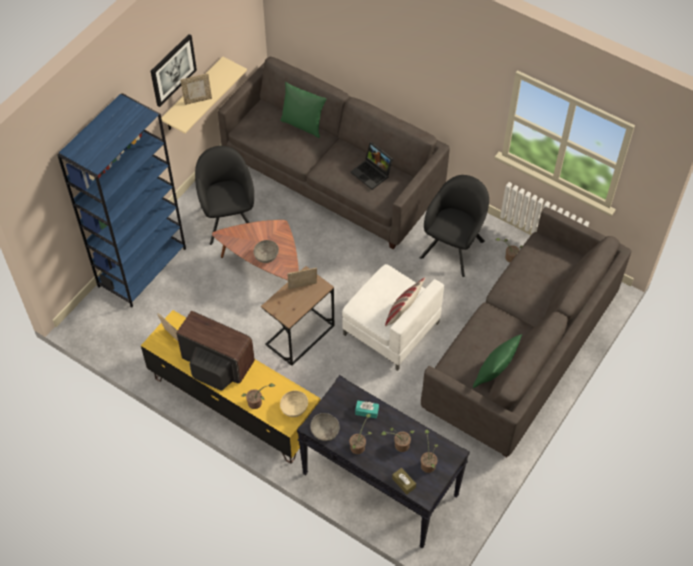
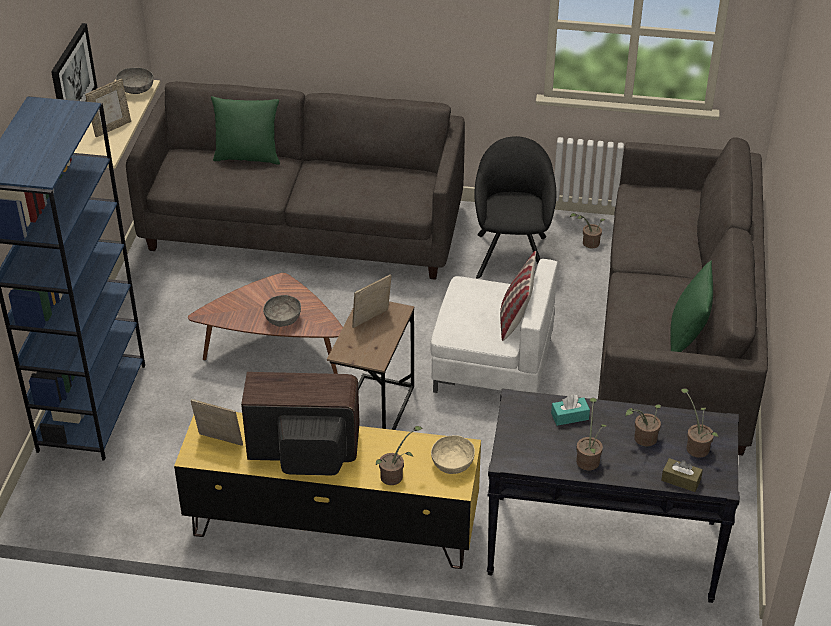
camera: 25 degrees left, 15 degrees down
black armchair [195,146,254,245] -> none
grey bowl [310,413,339,441] -> grey bowl moved to [116,68,154,94]
laptop [351,141,393,190] -> none

